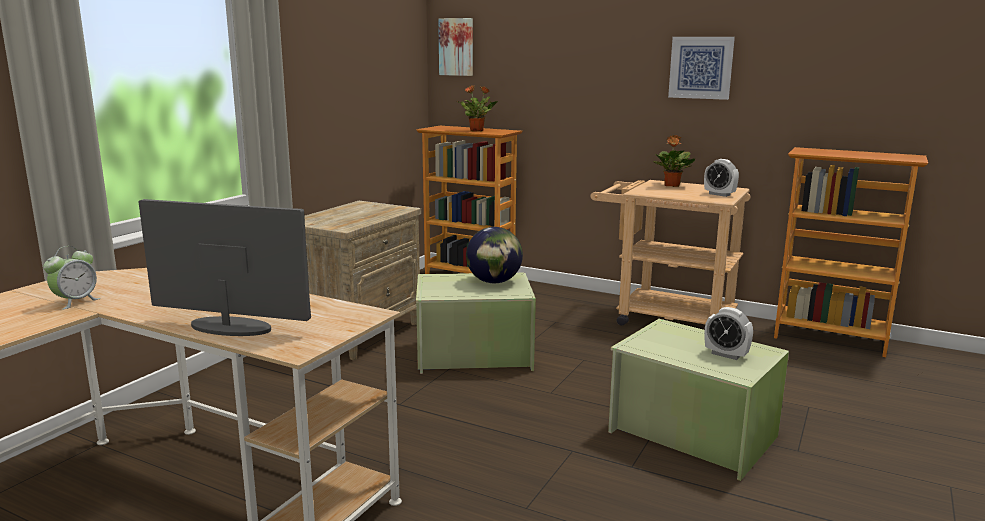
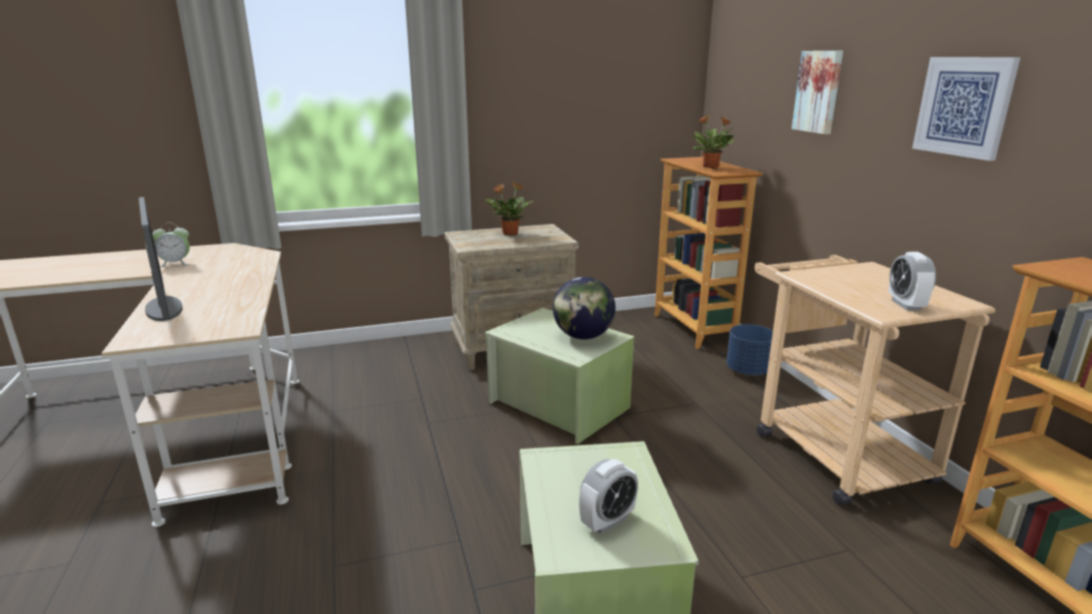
camera: 45 degrees right, 5 degrees up
picture [438,18,473,76] -> picture moved to [792,51,843,134]
potted plant [653,135,695,187] -> potted plant moved to [486,181,533,236]
alarm clock [704,307,753,360] -> alarm clock turned 120 degrees counterclockwise [579,459,638,534]
none -> blue planter [726,324,773,376]

